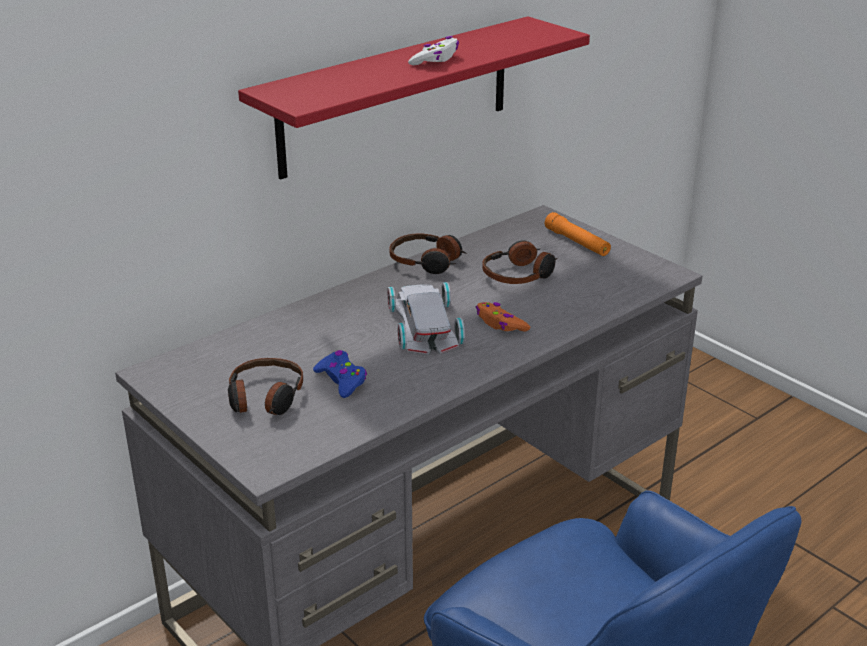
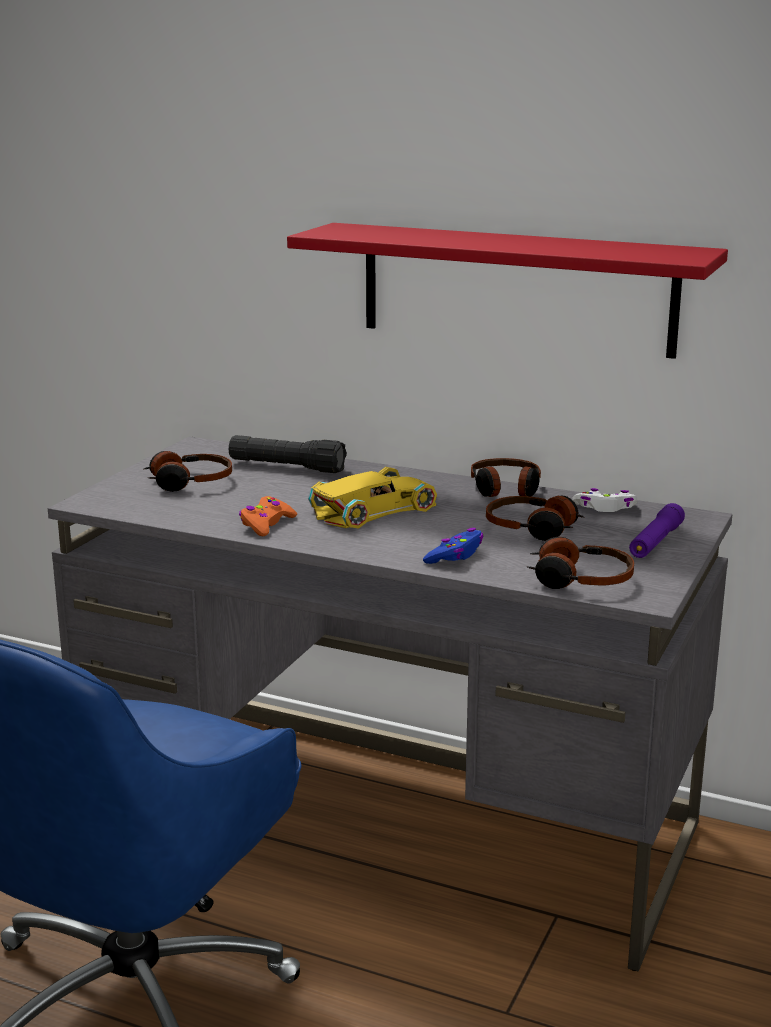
camera: 65 degrees right, 10 degrees down
blue game controller [313,350,367,398] -> blue game controller moved to [423,528,483,564]
white toy car [387,282,465,355] -> yellow toy car [308,467,437,529]
white game controller [408,36,459,65] -> white game controller moved to [572,488,637,512]
orange game controller [476,302,530,332] -> orange game controller moved to [239,496,297,536]
orange flashlight [545,212,611,256] -> purple flashlight [629,503,685,558]
none -> black flashlight [229,435,347,473]
none -> headphones [527,537,634,589]

